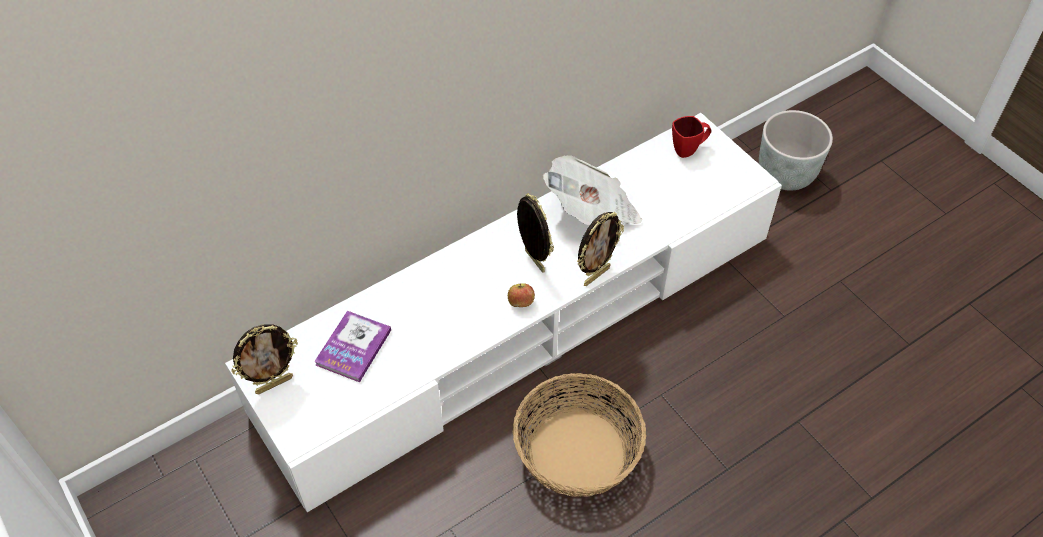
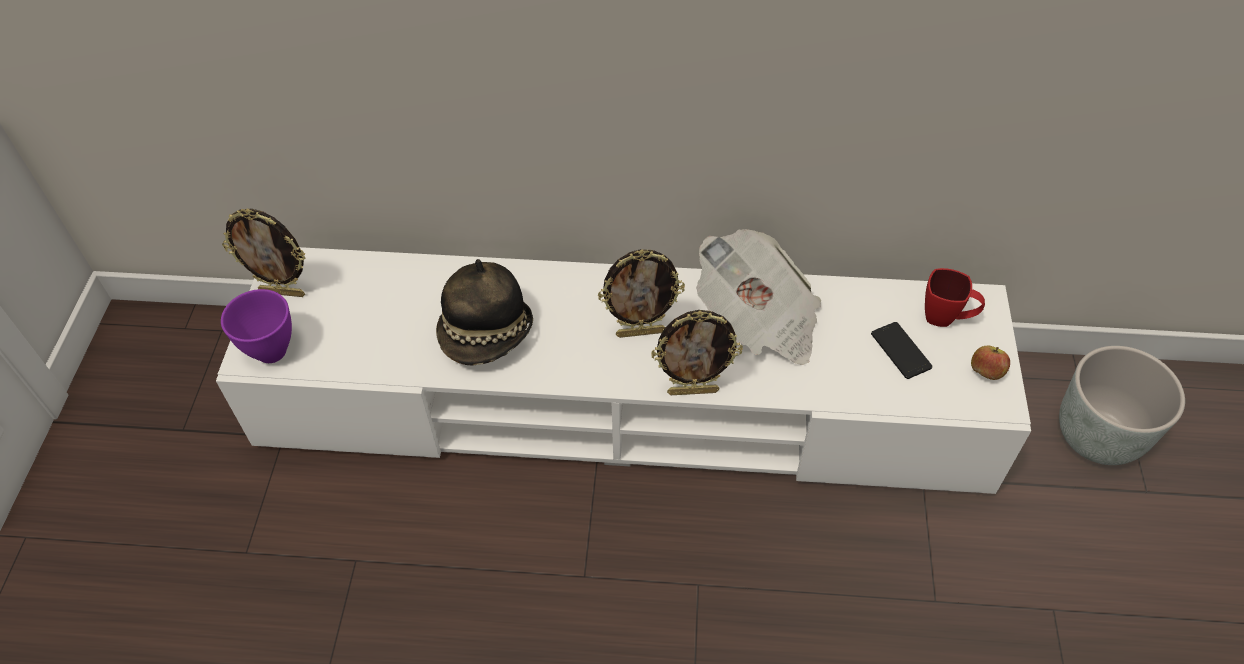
camera: 40 degrees right, 0 degrees up
book [314,311,391,382] -> none
apple [508,283,535,307] -> apple moved to [971,346,1010,380]
basket [513,373,646,497] -> none
picture frame [517,193,554,273] -> picture frame turned 75 degrees clockwise [598,249,685,338]
none -> purple bowl [221,289,292,363]
none -> hat [436,259,533,366]
none -> phone [871,322,932,379]

